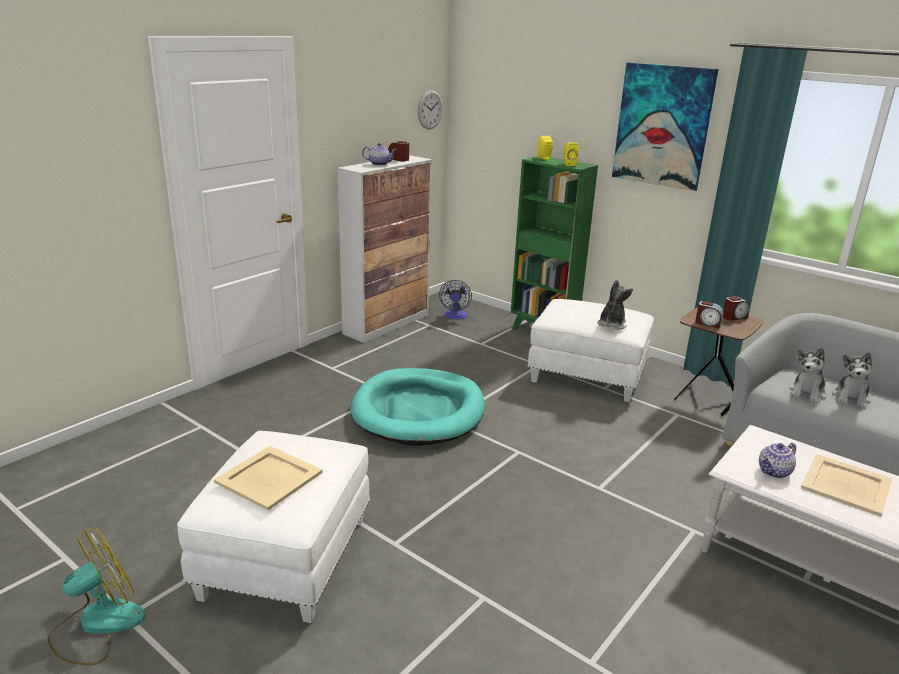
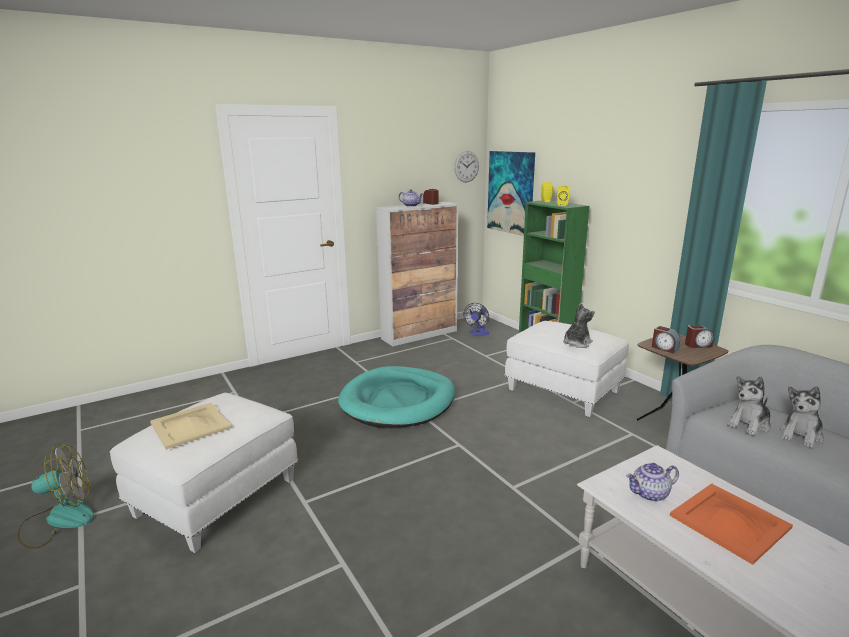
camera: 20 degrees right, 5 degrees down
picture [612,62,718,191] -> picture moved to [487,151,535,236]
beige tray [801,454,892,517] -> orange tray [670,483,793,565]

